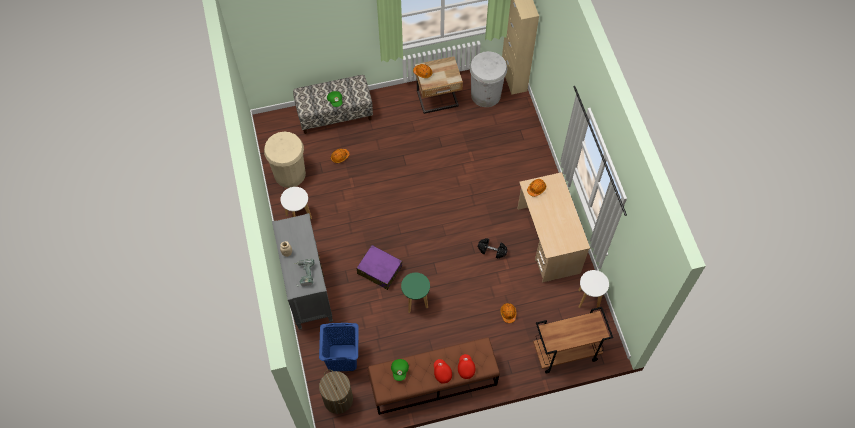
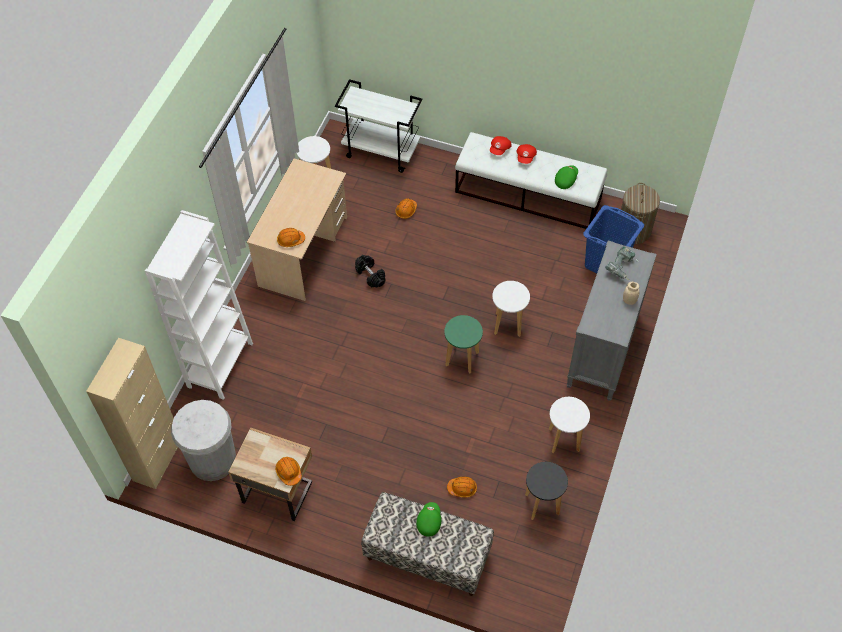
camera: 145 degrees left, 5 degrees down
beige trash can [264,132,306,188] -> black stool [525,462,568,520]
purple suitcase [357,245,402,290] -> white stool [492,281,530,337]
brown bench [368,337,500,415] -> white bench [455,132,607,229]
green stool [401,273,430,313] -> green stool moved to [444,315,483,374]
brown cart [533,307,613,373] -> white cart [335,79,422,173]
none -> white bookcase [145,210,253,400]

